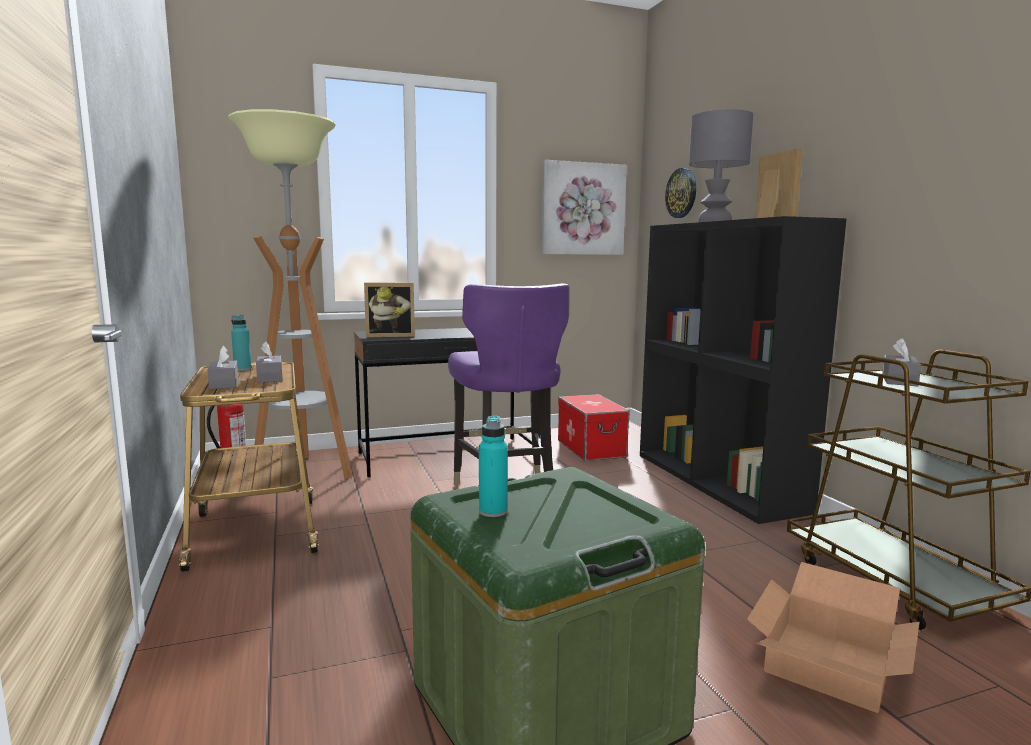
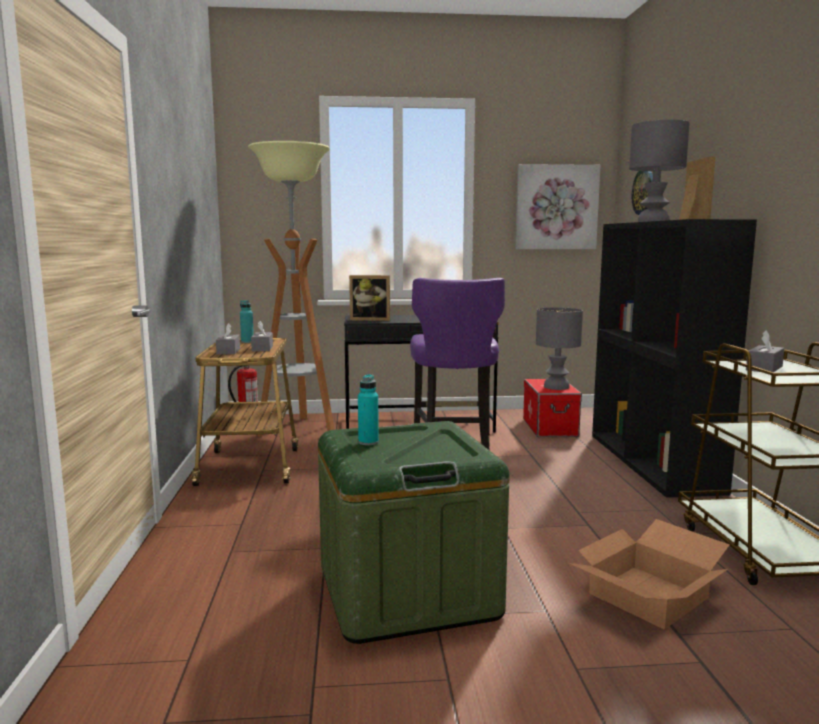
camera: 15 degrees right, 0 degrees up
none -> grey table lamp [536,307,583,390]

